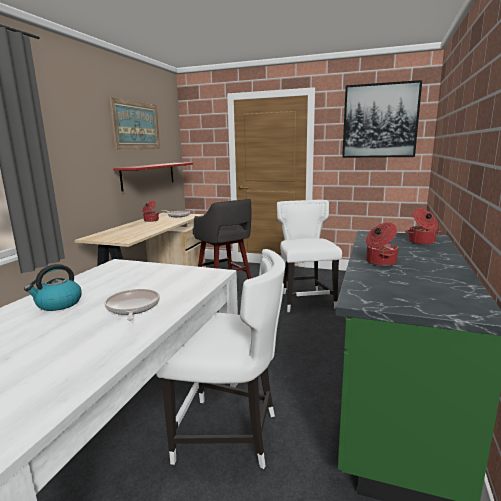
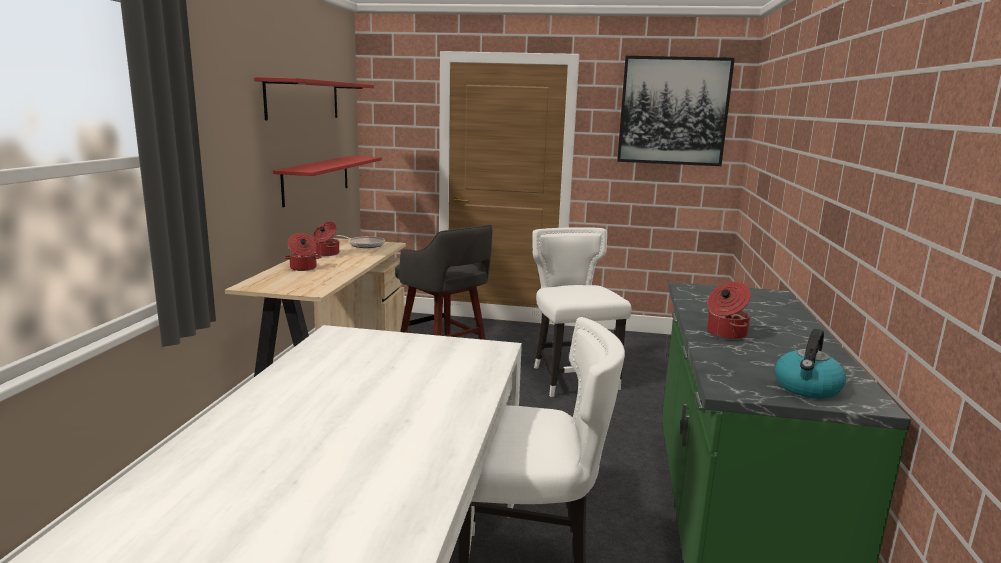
camera: 10 degrees left, 0 degrees up
kettle [24,264,82,311] -> kettle moved to [775,328,846,399]
frying pan [105,289,160,321] -> none
picture [110,97,160,150] -> red shelf [254,77,374,120]
cooking pot [405,209,441,245] -> cooking pot moved to [284,233,322,271]

